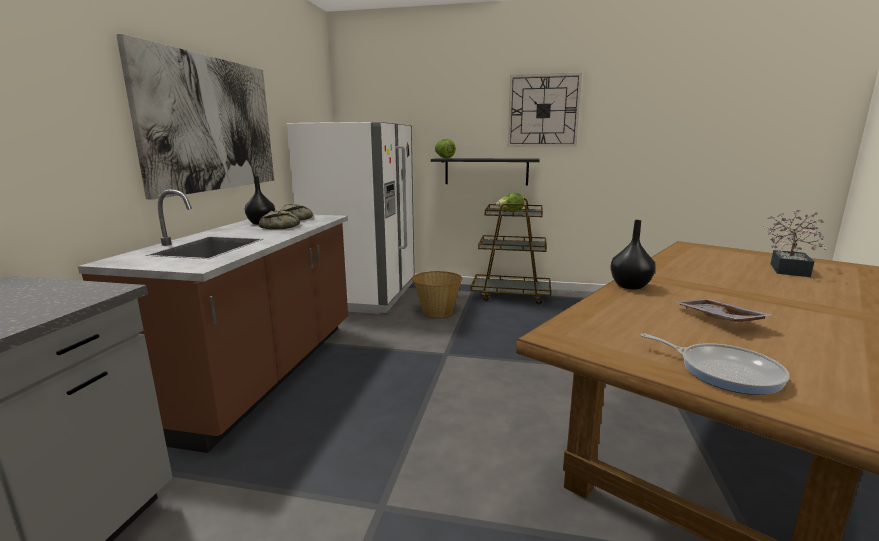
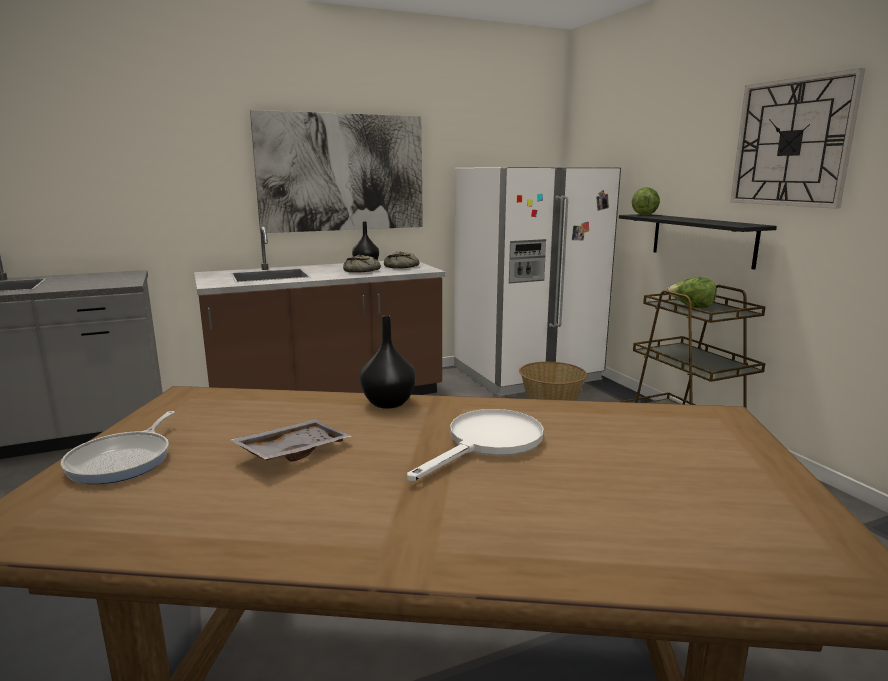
camera: 55 degrees right, 0 degrees up
potted plant [763,209,827,277] -> none
none -> white frying pan [407,409,544,481]

